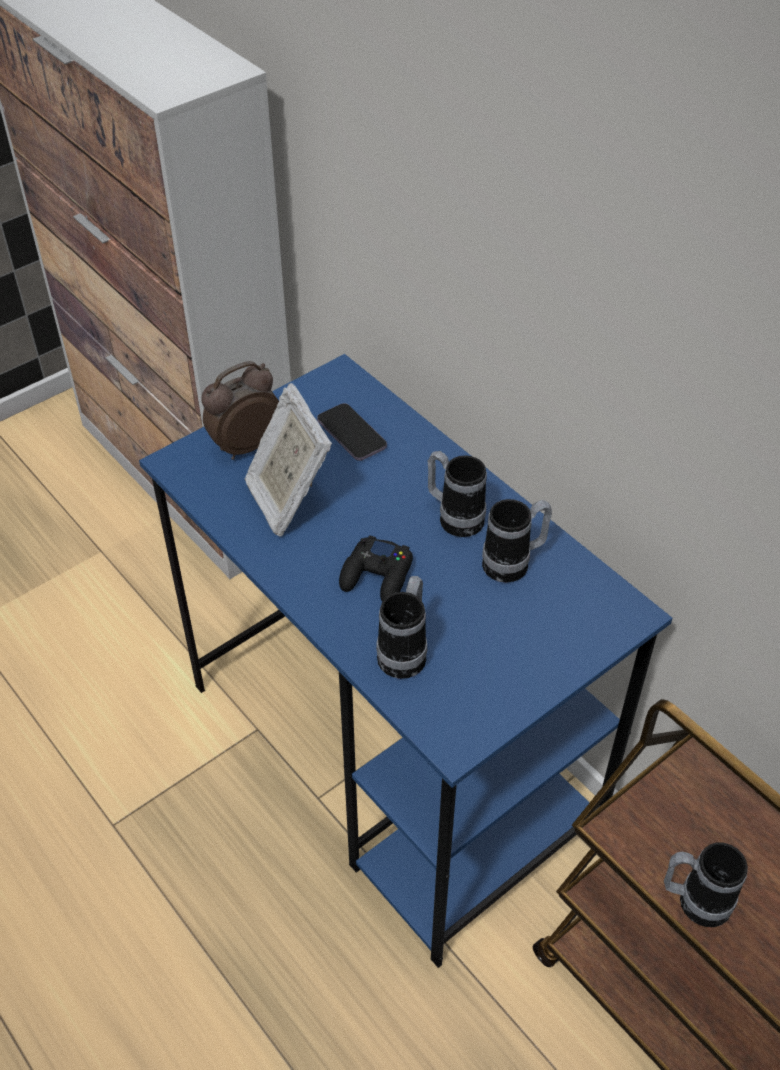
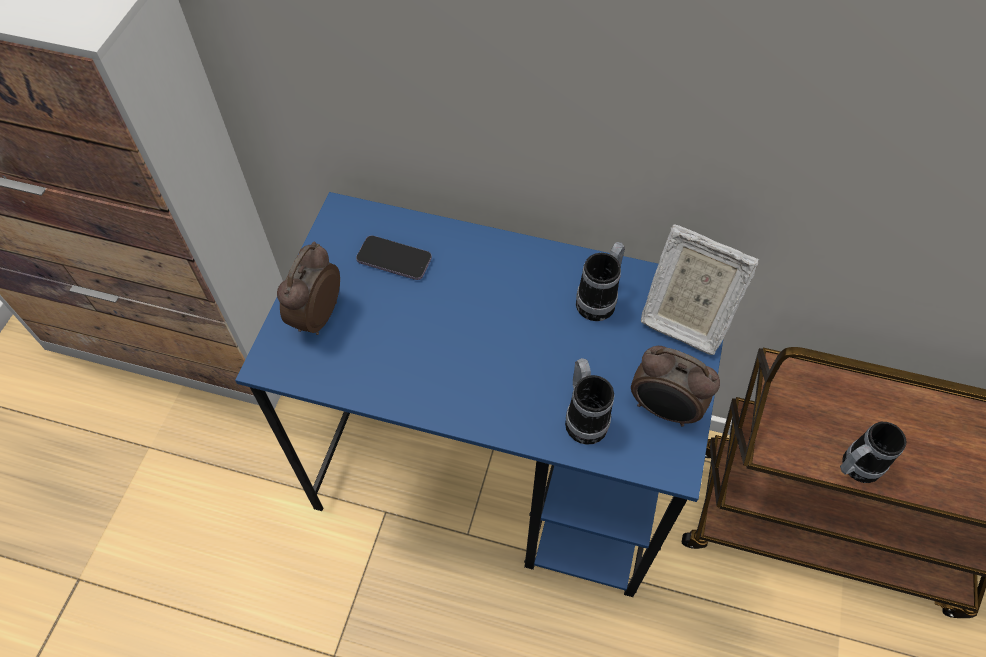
camera: 35 degrees left, 10 degrees up
picture frame [244,383,332,537] -> picture frame moved to [641,224,759,355]
black game controller [339,535,413,602] -> none
mug [428,451,487,537] -> none
none -> alarm clock [631,346,720,427]

